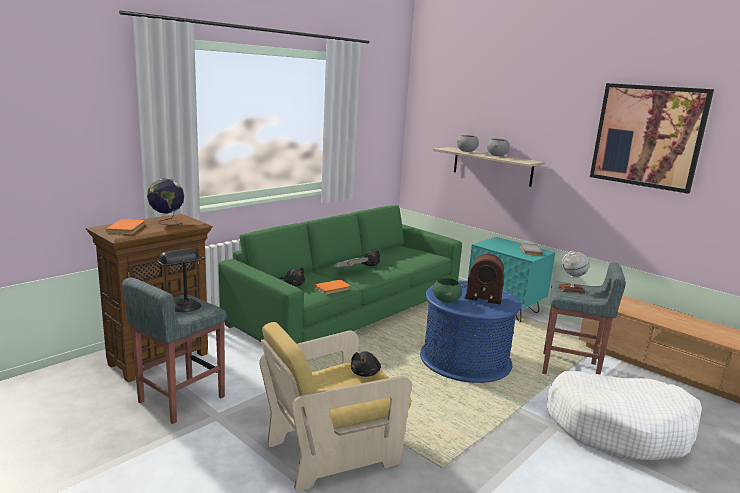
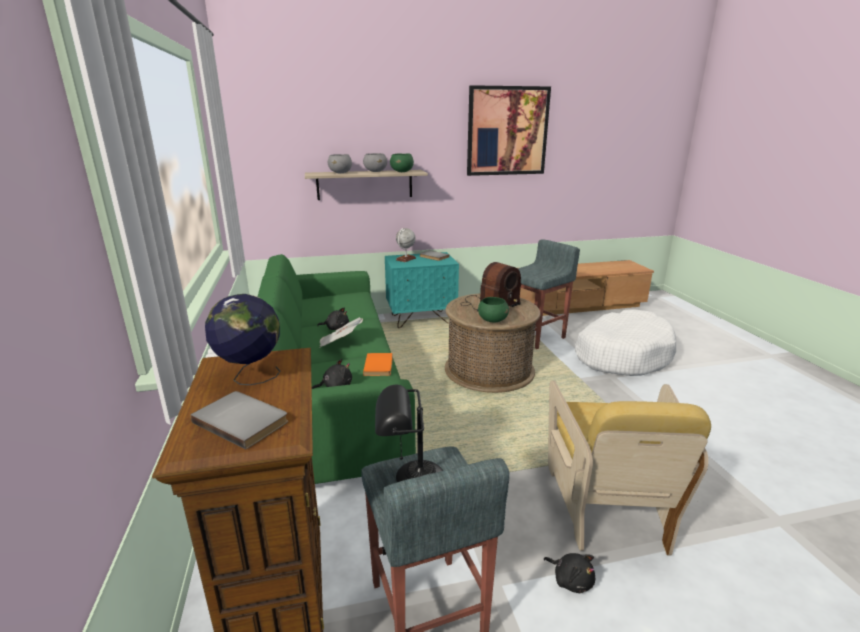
camera: 55 degrees left, 5 degrees up
orange book [106,219,145,234] -> grey book [190,391,288,449]
black plush toy [351,351,381,377] -> black plush toy moved to [544,553,595,593]
blue coffee table [420,281,521,383] -> brown coffee table [445,294,541,393]
globe [558,251,590,293] -> globe moved to [396,228,416,262]
none -> green bowl [390,154,414,172]

